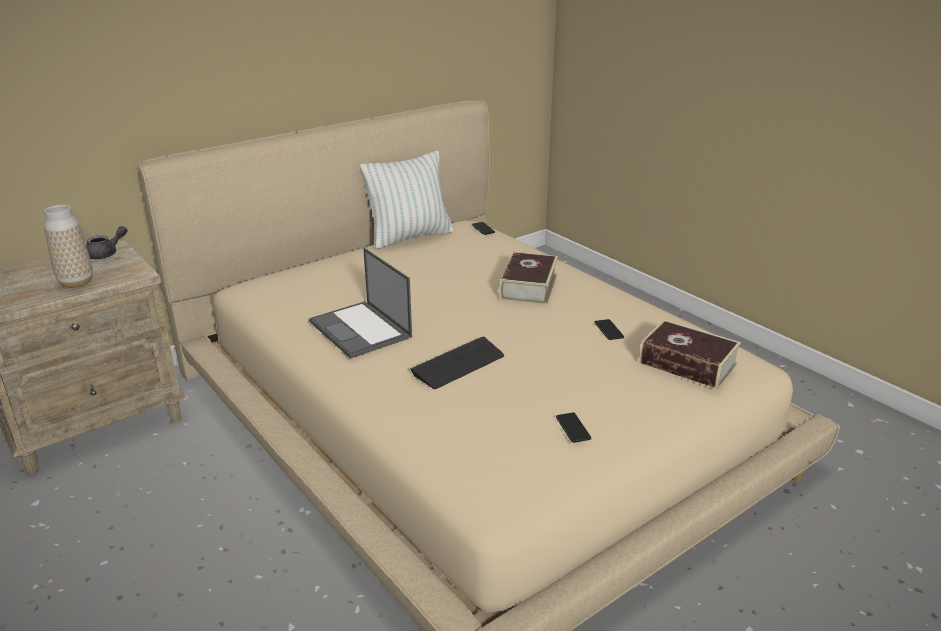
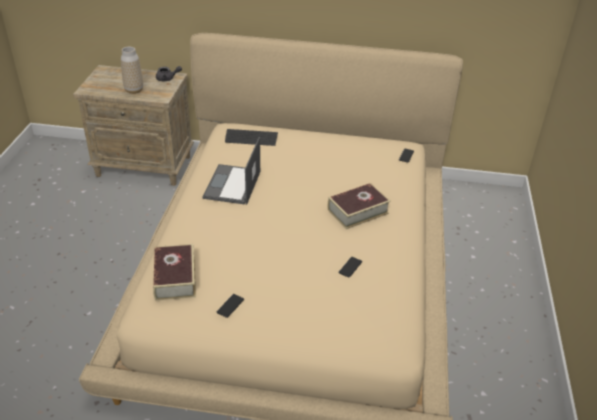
camera: 45 degrees right, 10 degrees up
pillow [360,151,453,249] -> none
keyboard [410,336,504,389] -> keyboard moved to [225,129,278,146]
book [639,320,741,389] -> book moved to [153,244,196,301]

